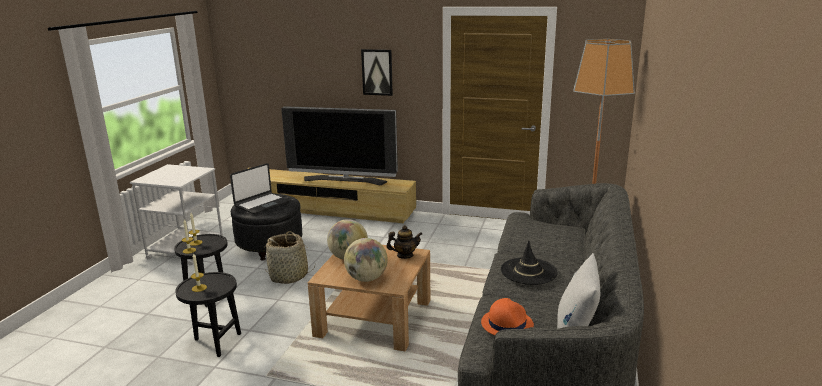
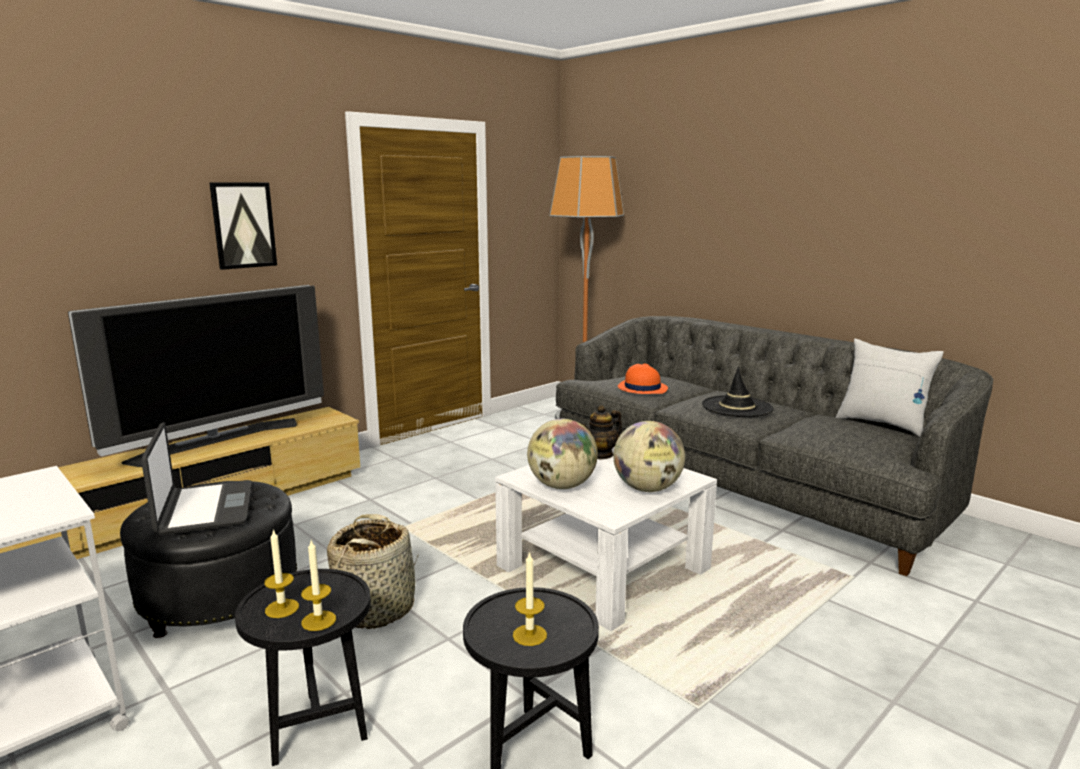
camera: 60 degrees left, 5 degrees down
brown coffee table [308,245,430,351] -> white coffee table [495,446,717,631]
teapot [386,225,422,259] -> teapot turned 150 degrees counterclockwise [580,405,622,459]
orange hat [481,298,534,335] -> orange hat moved to [618,364,668,394]

